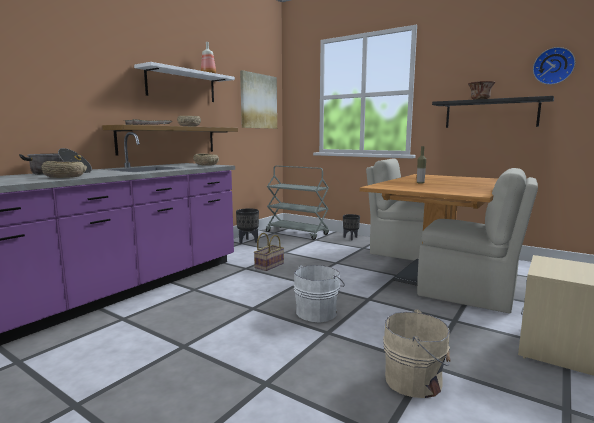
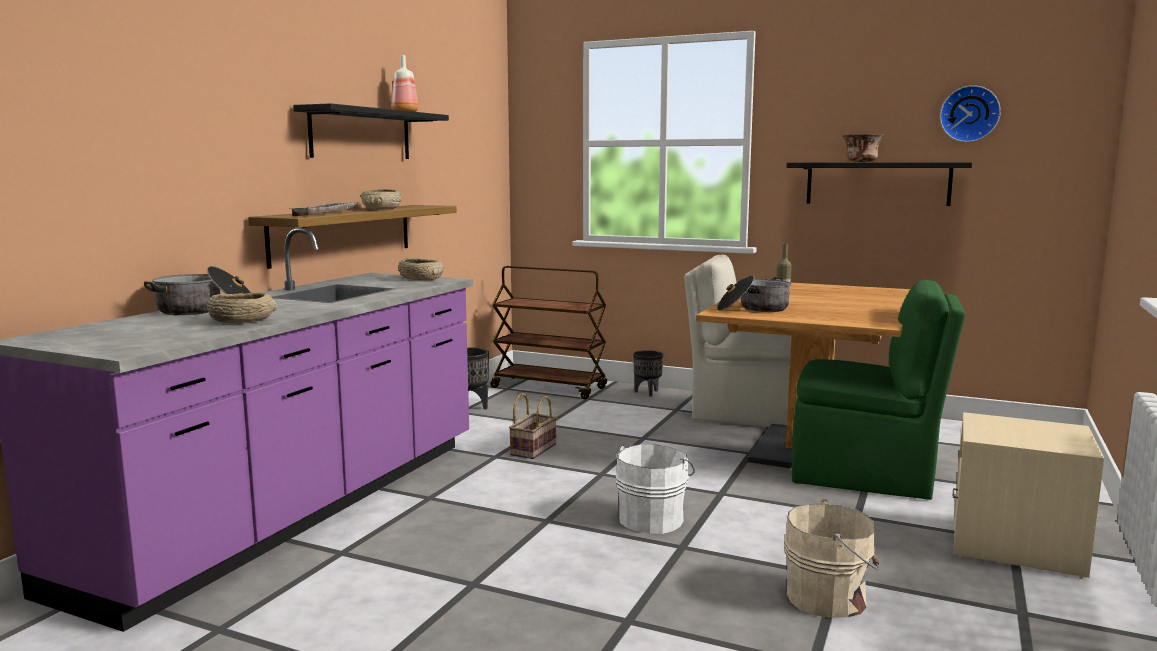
camera: 10 degrees left, 0 degrees up
white shelf [134,62,235,102] -> black shelf [293,103,449,159]
picture [240,70,277,129] -> none
grey cart [266,166,329,240] -> brown cart [490,266,607,399]
beige chair [417,168,538,314] -> green chair [792,280,966,500]
none -> cooking pot [717,275,791,312]

